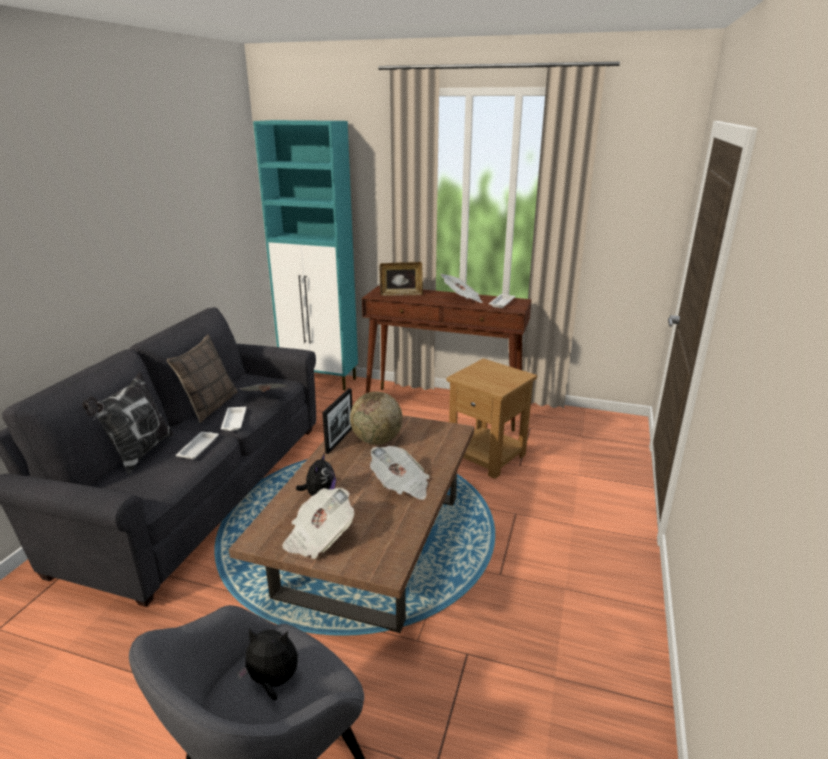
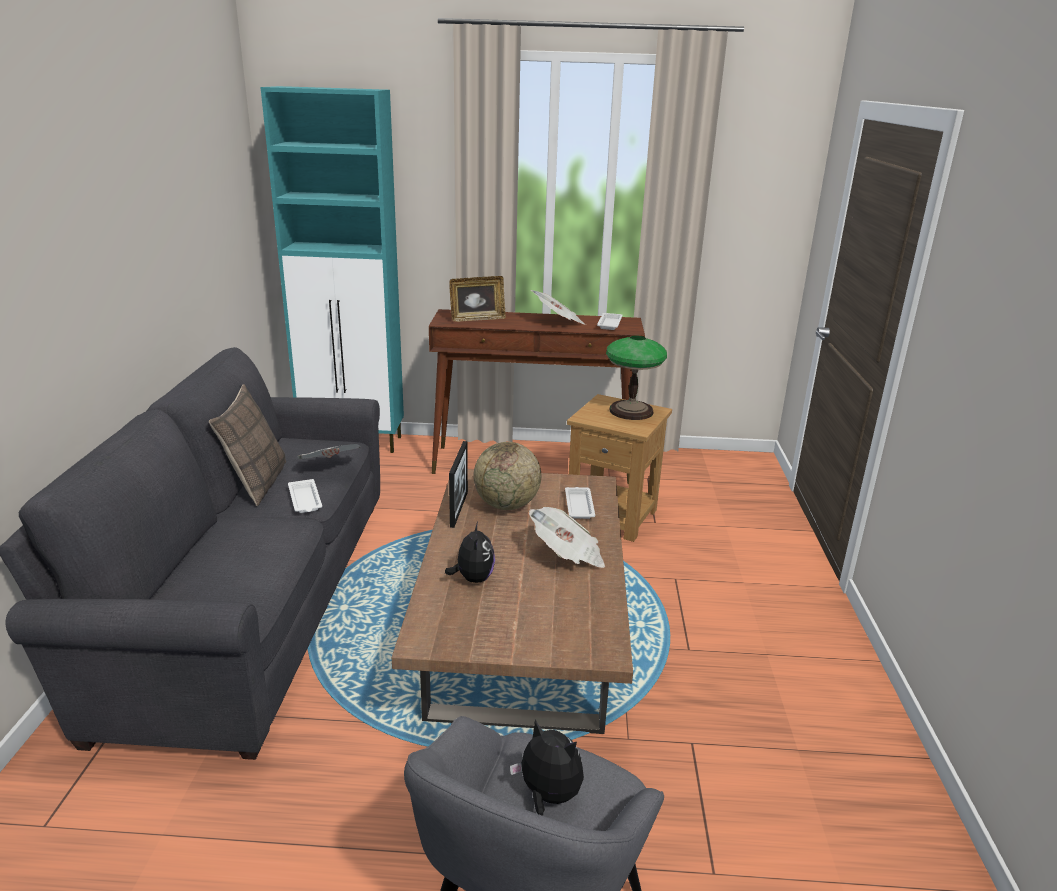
camera: 15 degrees left, 0 degrees up
pillow [82,372,174,475] -> none
white tray [176,432,219,459] -> white tray moved to [565,487,595,519]
plush toy [237,629,298,700] -> plush toy turned 45 degrees clockwise [510,720,584,816]
newspaper [282,488,354,559] -> none
none -> table lamp [606,336,667,420]

